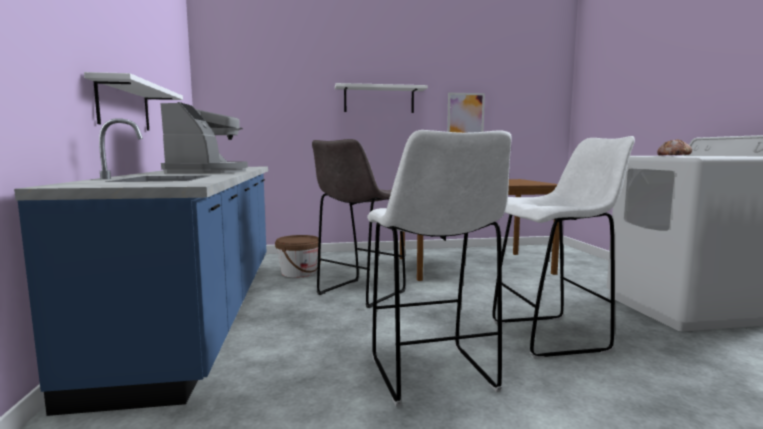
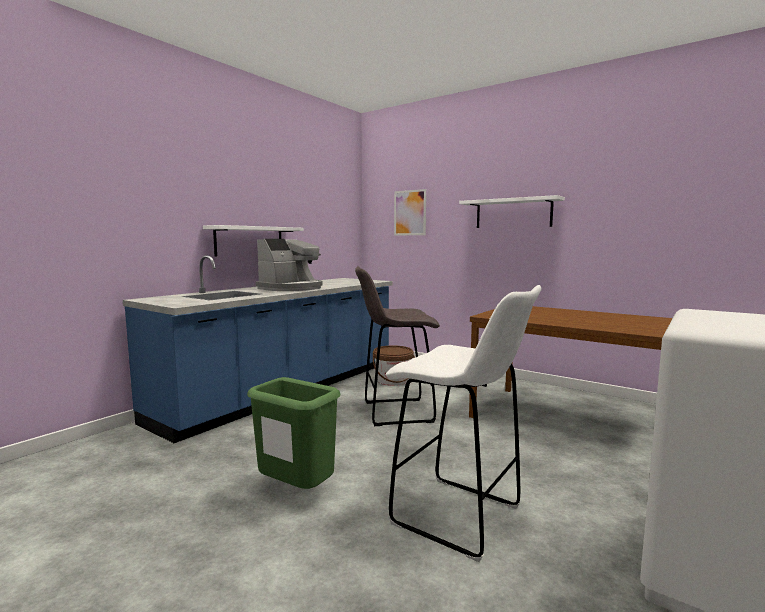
camera: 45 degrees right, 0 degrees up
white stool [367,130,512,407] -> green trash can [247,377,340,489]
picture [447,93,485,133] -> picture moved to [394,189,426,235]
bread [657,139,692,156] -> none

